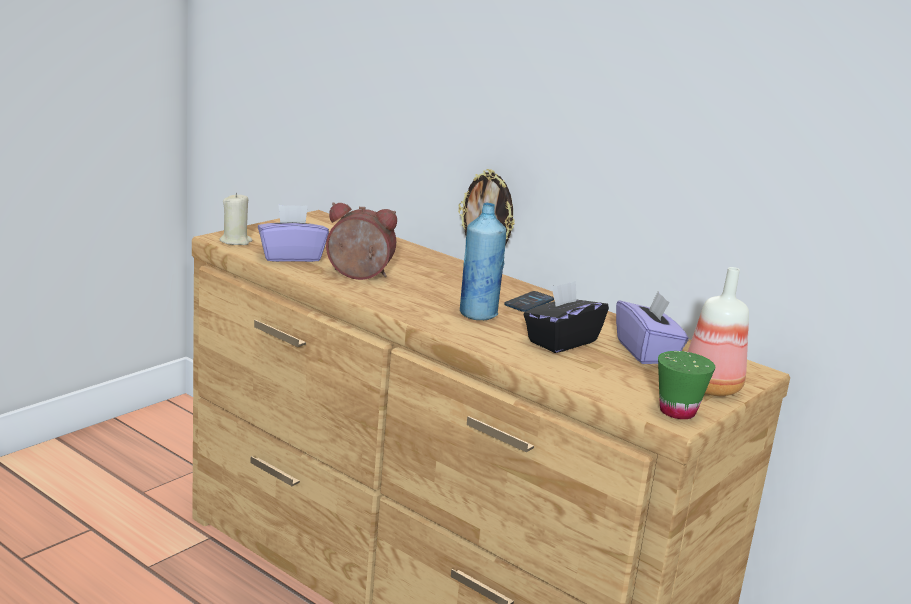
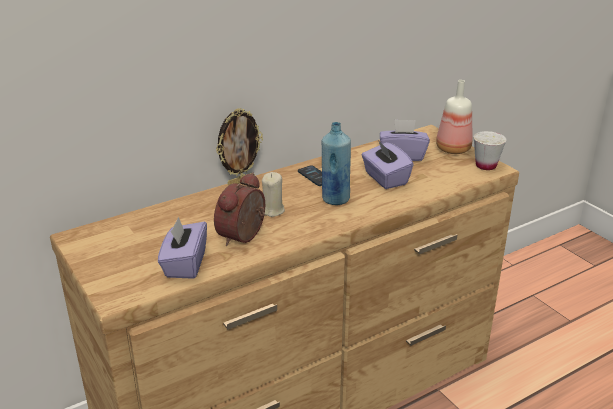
camera: 70 degrees left, 10 degrees up
beige candle [220,193,252,245] -> beige candle moved to [262,172,285,217]
black tissue box [523,281,609,353] -> purple tissue box [362,140,413,189]
green cup [658,351,715,419] -> white cup [473,131,507,170]

